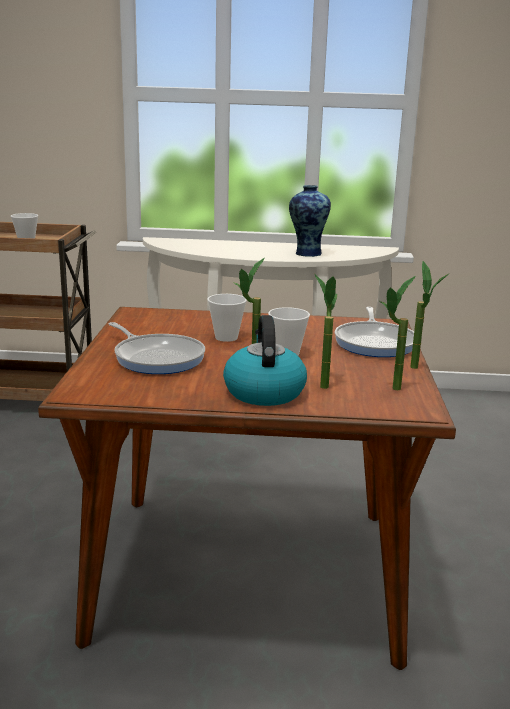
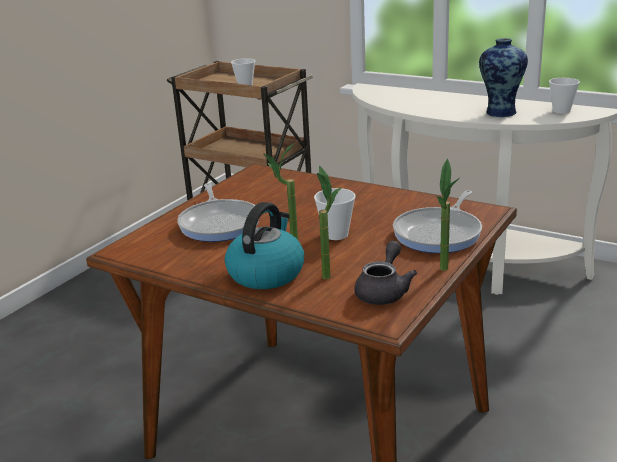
camera: 30 degrees right, 5 degrees up
cup [207,294,247,342] -> cup moved to [549,78,580,114]
potted plant [380,276,415,390] -> grey teapot [354,241,417,305]

